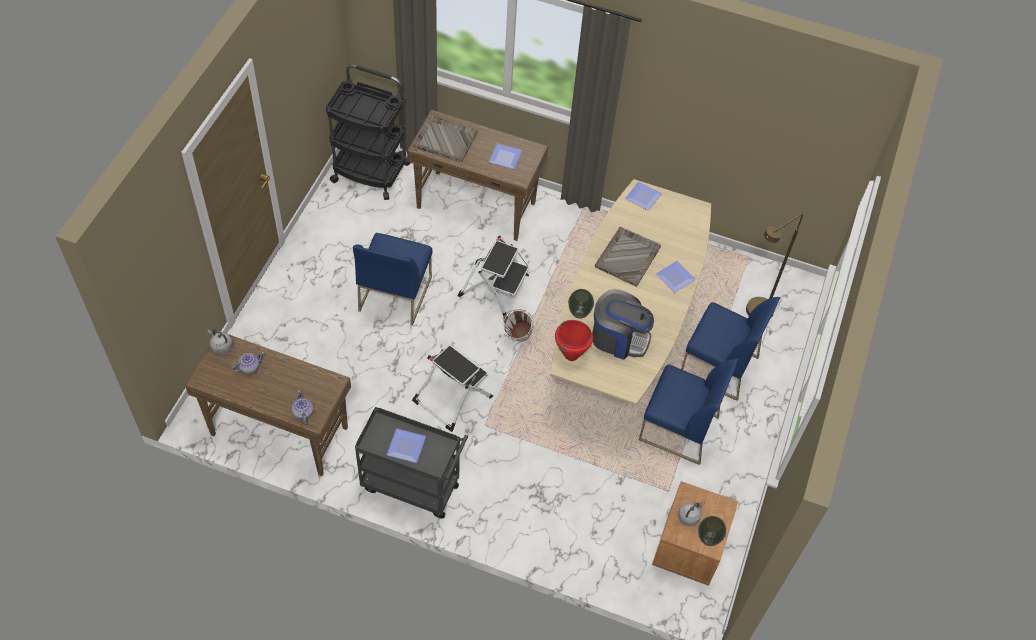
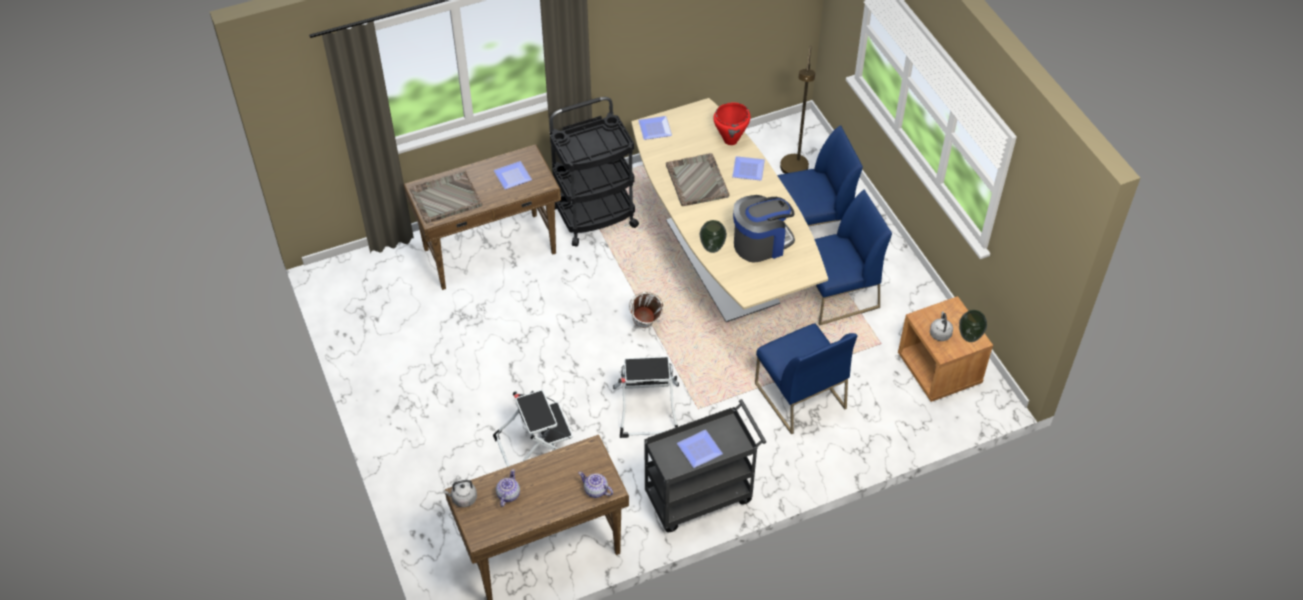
camera: 40 degrees left, 5 degrees down
black cart [326,65,410,200] -> black cart moved to [550,97,639,246]
blue chair [353,233,433,326] -> blue chair moved to [755,323,858,435]
step ladder [457,236,529,317] -> step ladder moved to [493,390,573,467]
red cooking pot [555,320,593,361] -> red cooking pot moved to [713,103,751,145]

